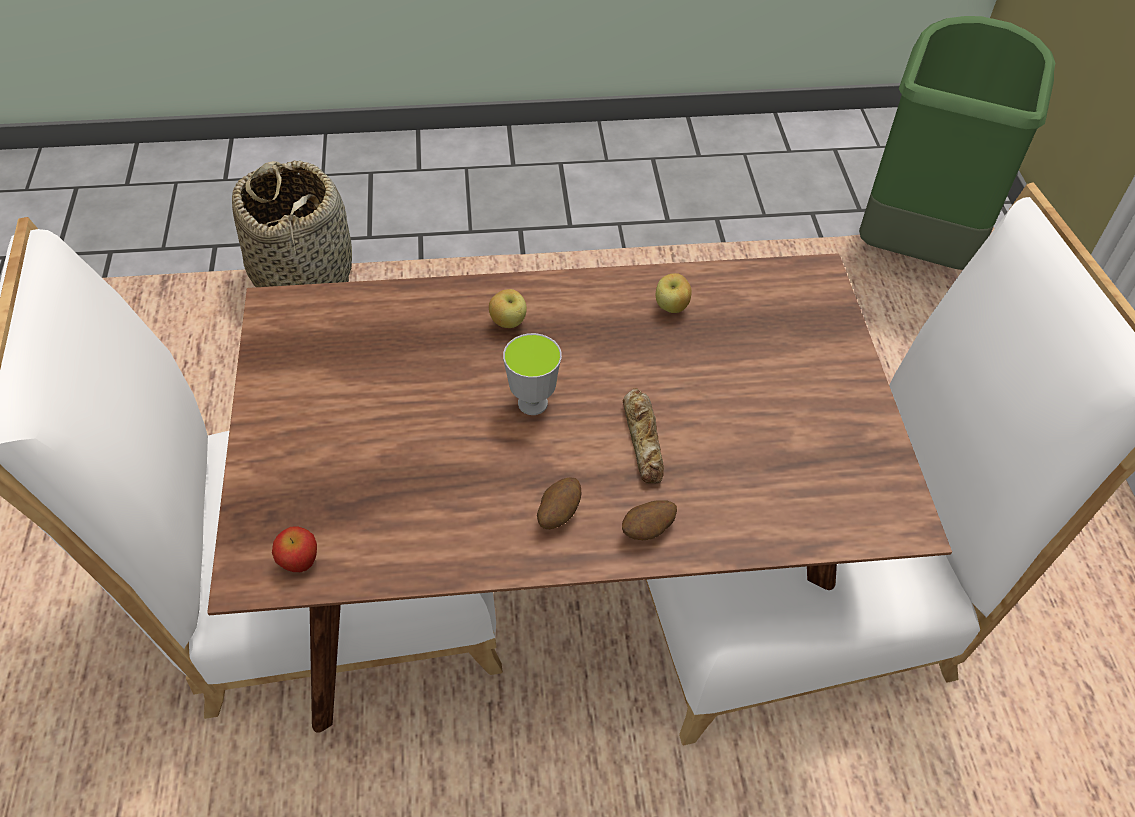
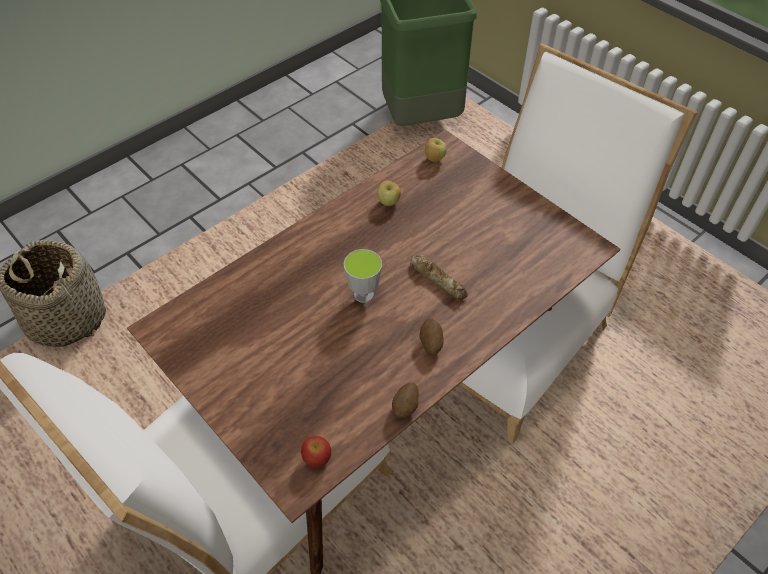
camera: 35 degrees left, 0 degrees up
apple [489,289,527,328] -> apple moved to [425,138,447,162]
potato [622,500,677,540] -> potato moved to [392,382,419,418]

